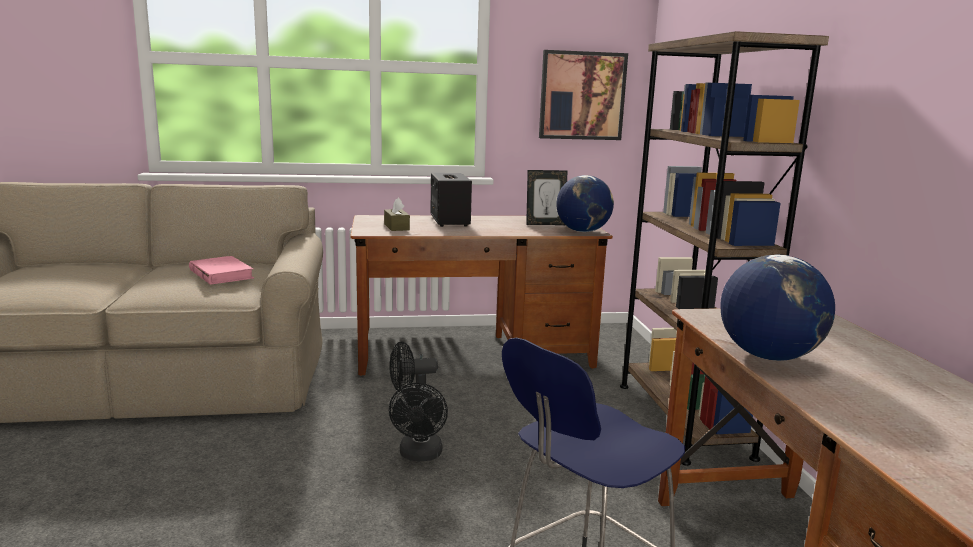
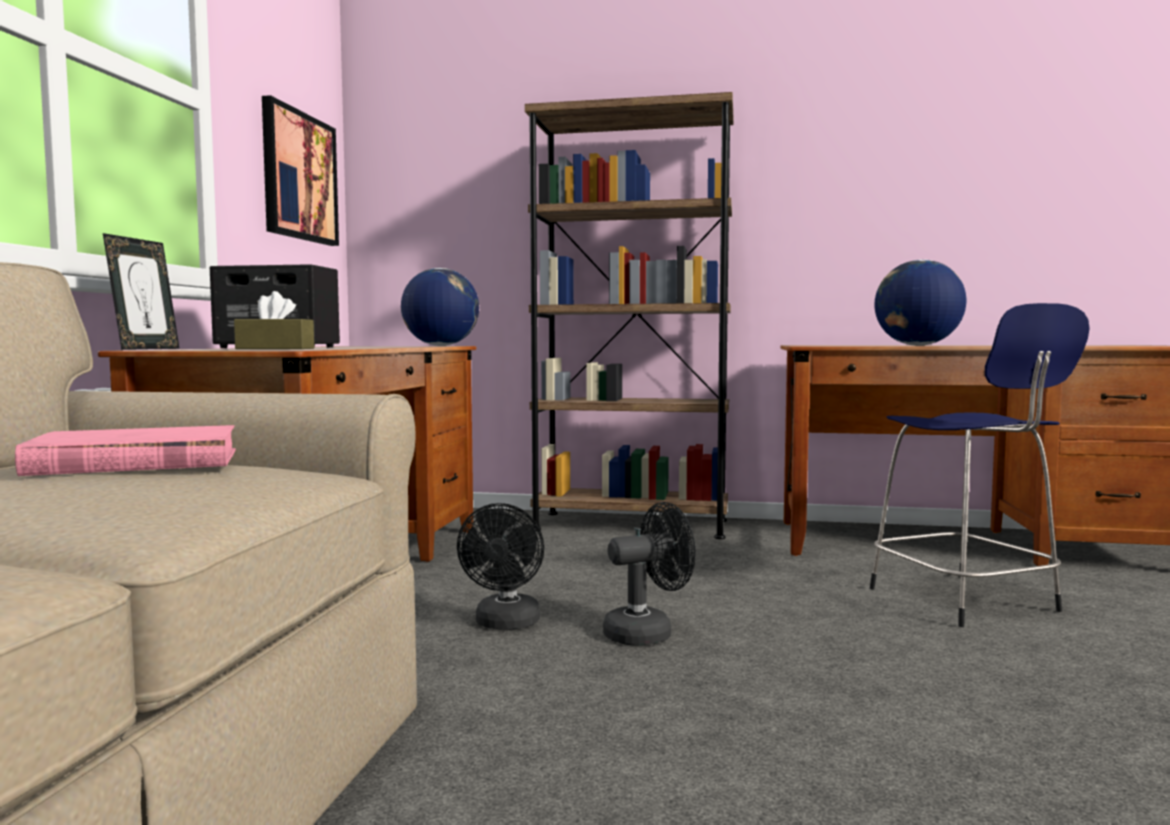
camera: 70 degrees left, 10 degrees down
black fan [389,383,448,461] -> black fan turned 45 degrees counterclockwise [603,502,696,645]
picture frame [526,170,567,225] -> picture frame moved to [103,233,180,350]

